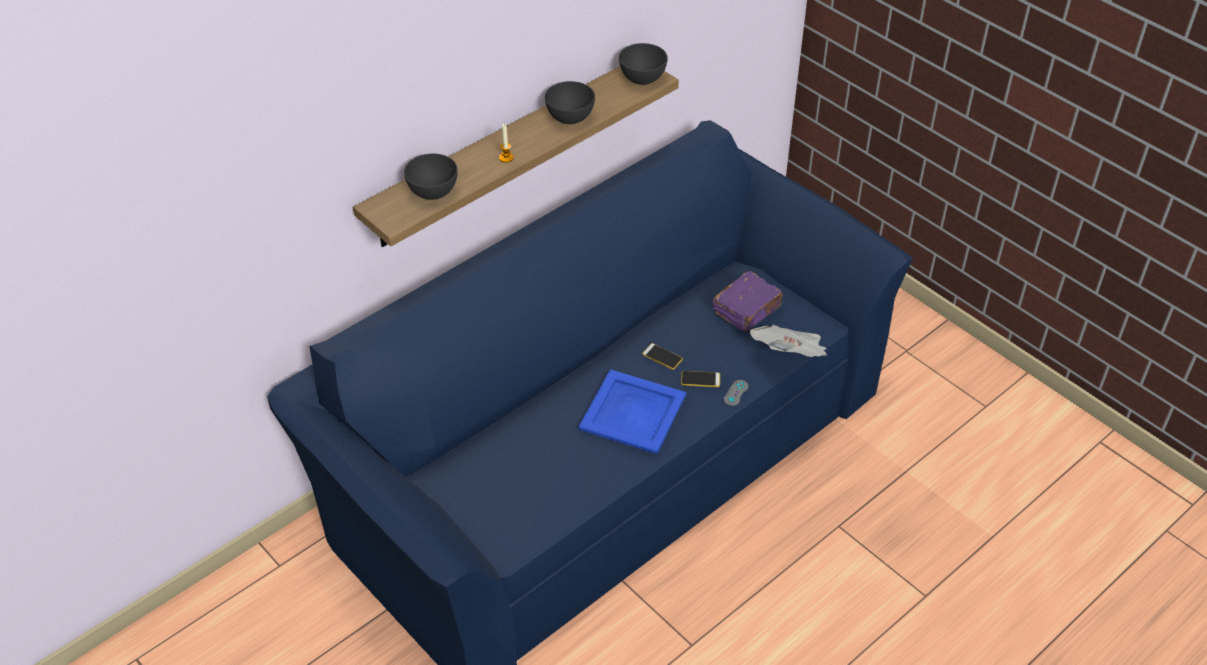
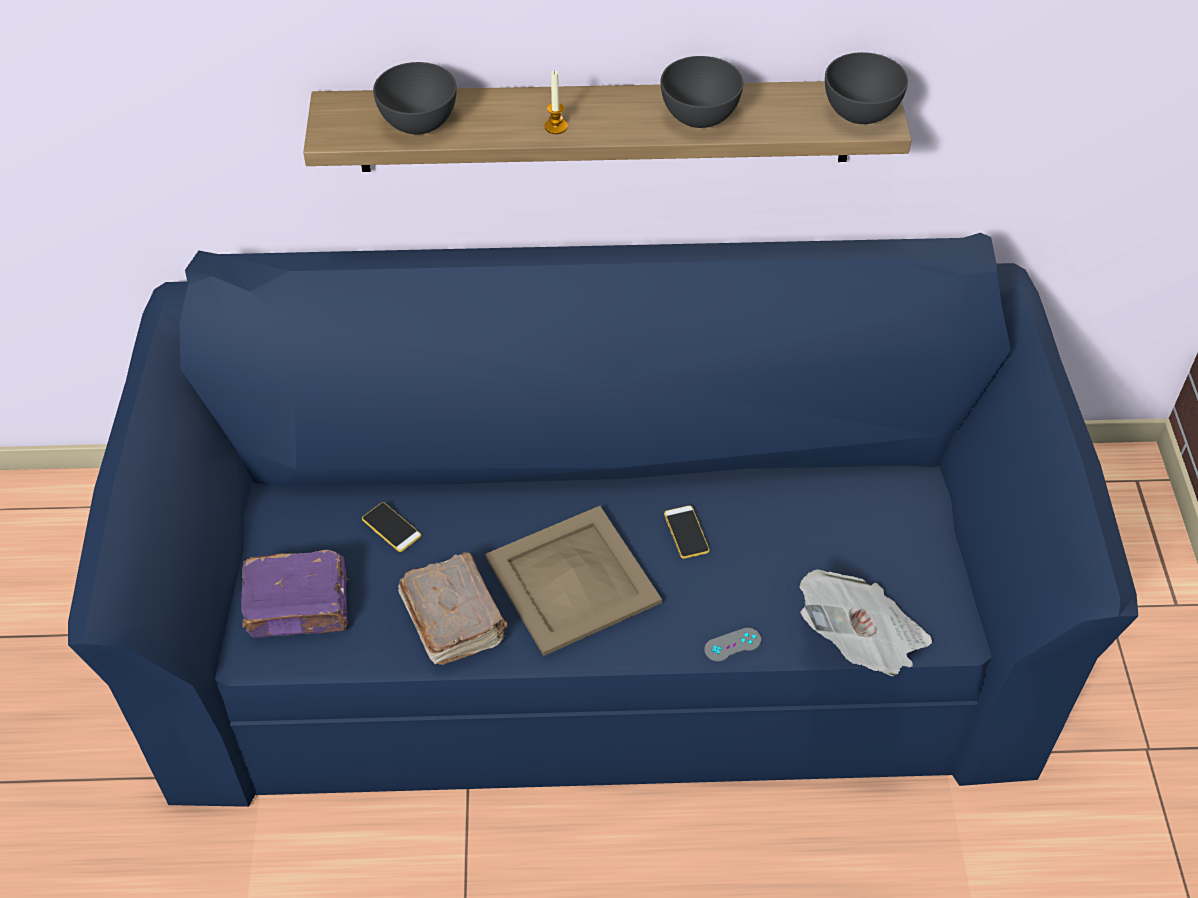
camera: 40 degrees right, 5 degrees up
blue tray [578,369,686,454] -> beige tray [485,506,662,656]
phone [681,371,720,387] -> phone moved to [362,502,421,552]
purple book [712,271,783,332] -> purple book moved to [241,550,349,638]
none -> brown book [398,552,508,665]

